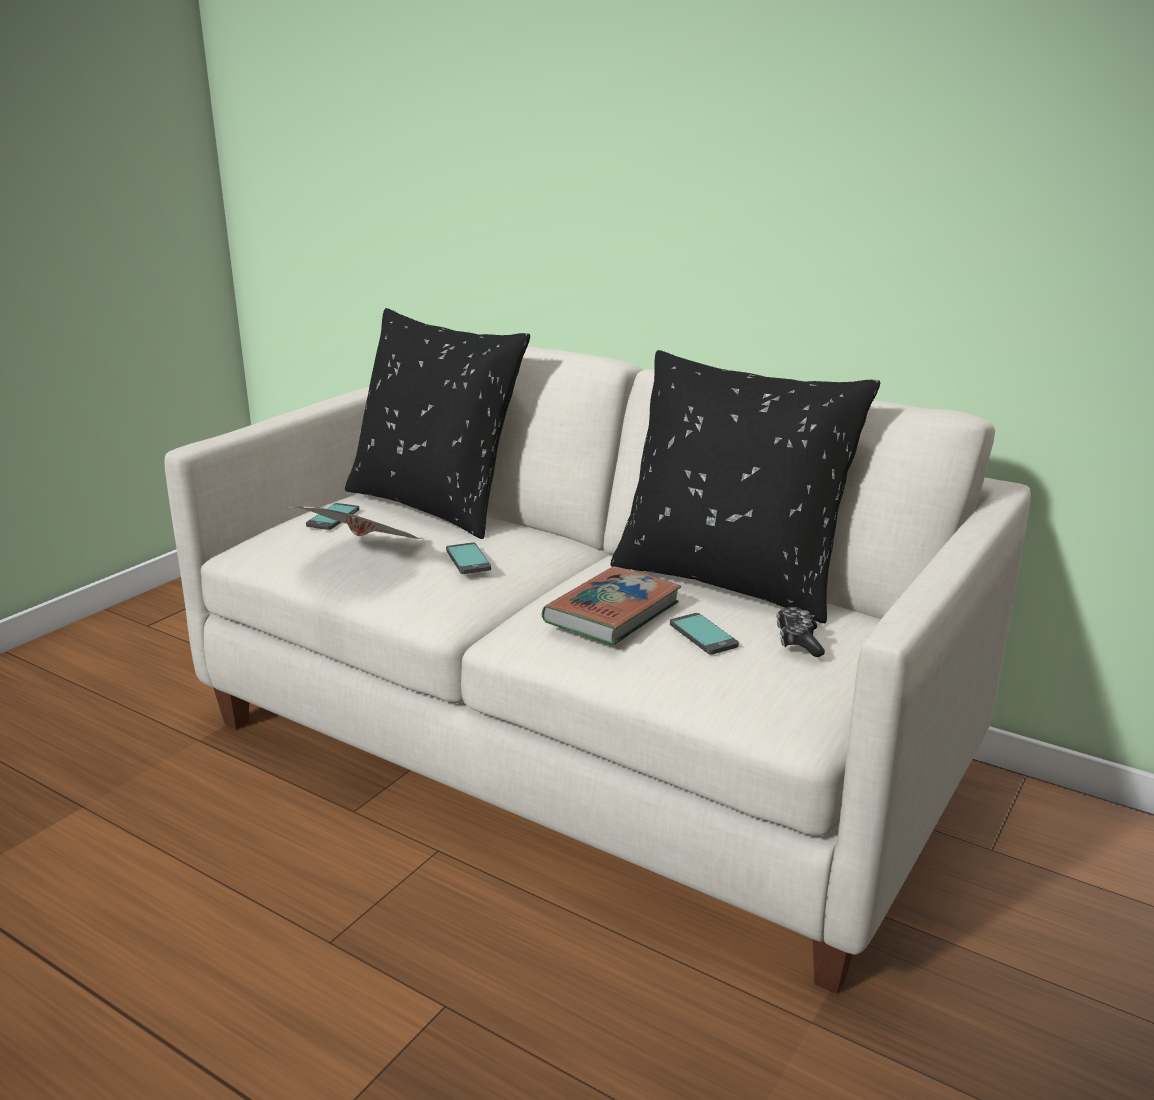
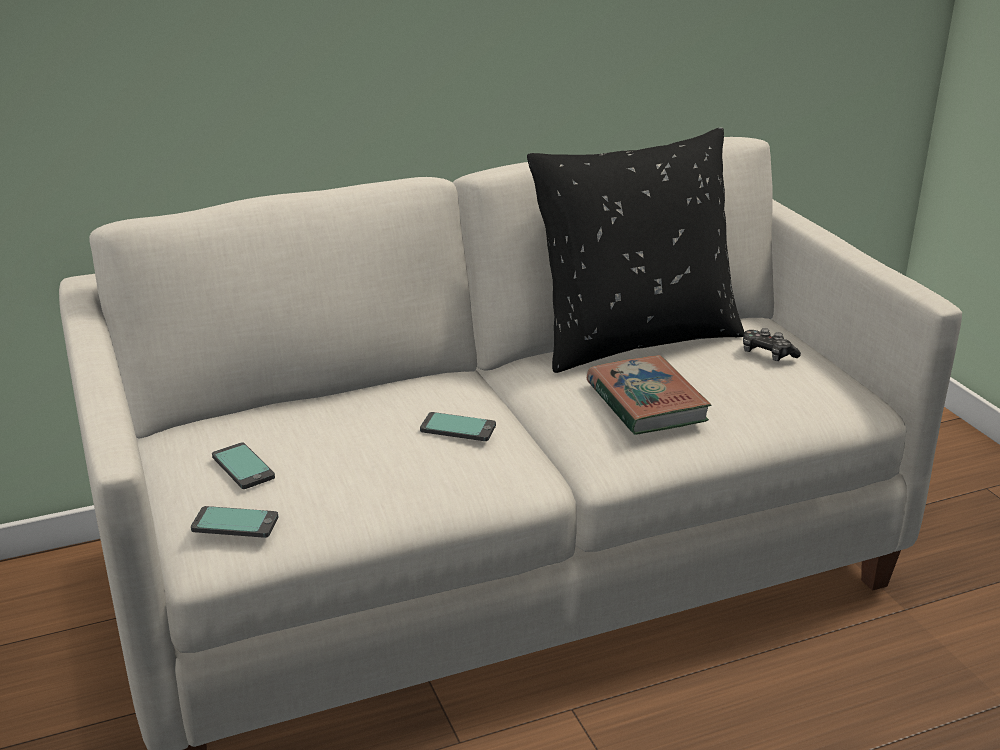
camera: 55 degrees left, 5 degrees up
newspaper [288,507,427,539] -> none
black pillow [345,308,530,539] -> none
phone [670,613,739,655] -> phone moved to [191,506,278,538]

